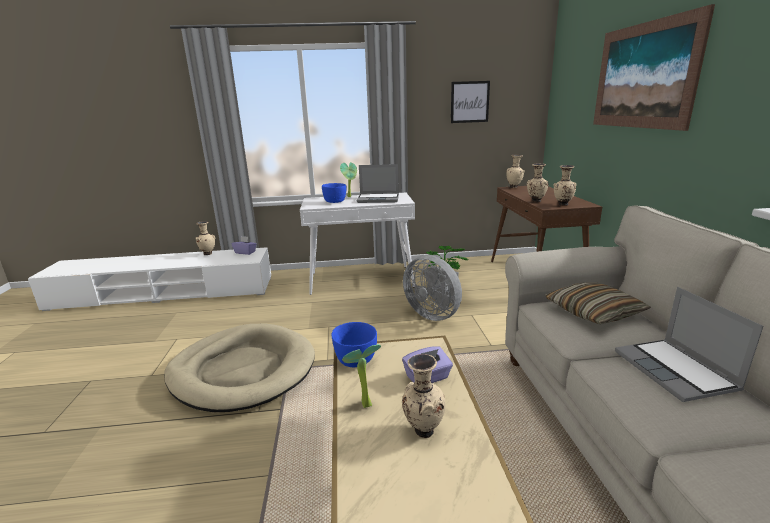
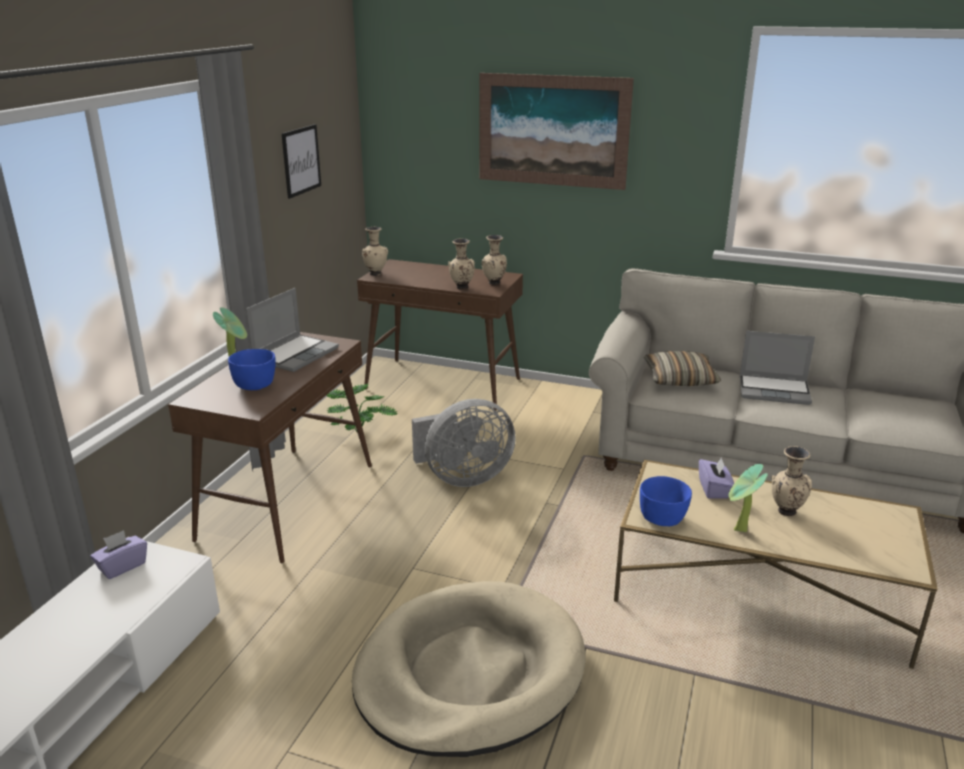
camera: 65 degrees left, 5 degrees up
beige vase [196,221,215,255] -> none
white console table [300,193,415,295] -> brown console table [168,332,372,563]

